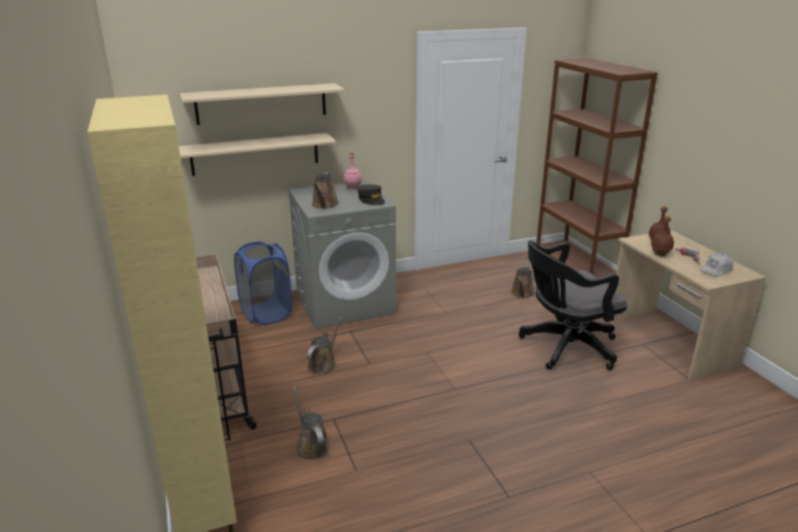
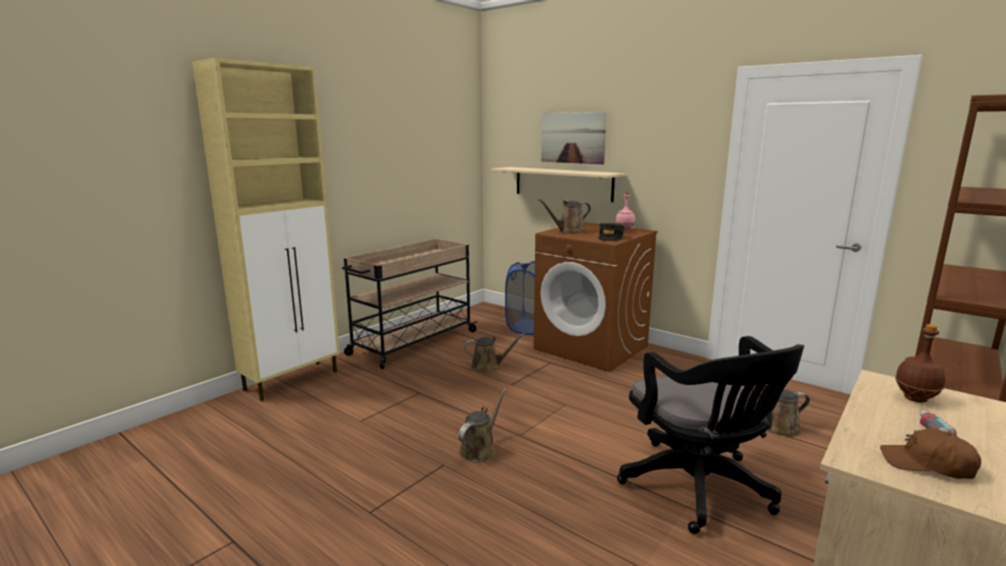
camera: 60 degrees right, 10 degrees down
beige shelf [180,83,345,125] -> picture [541,112,607,164]
grey washing machine [288,180,396,329] -> brown washing machine [534,222,658,372]
brown watering can [293,386,330,460] -> brown watering can moved to [458,388,507,462]
black office chair [519,240,627,370] -> black office chair turned 150 degrees counterclockwise [617,336,804,534]
brown bottle [651,215,674,257] -> none
white cap [700,253,733,277] -> brown cap [880,428,981,479]

